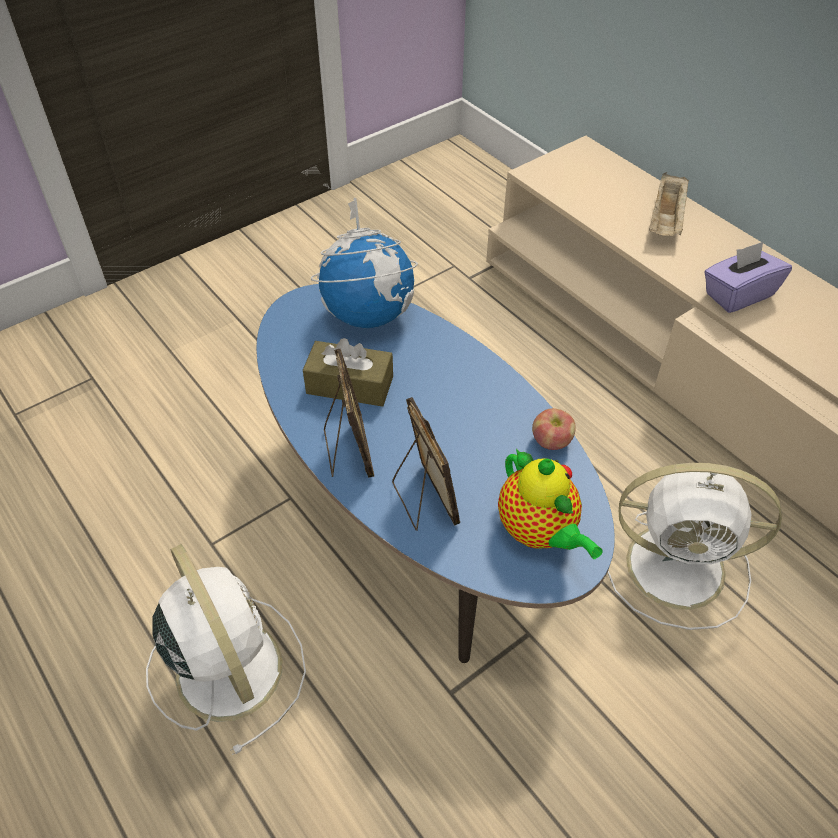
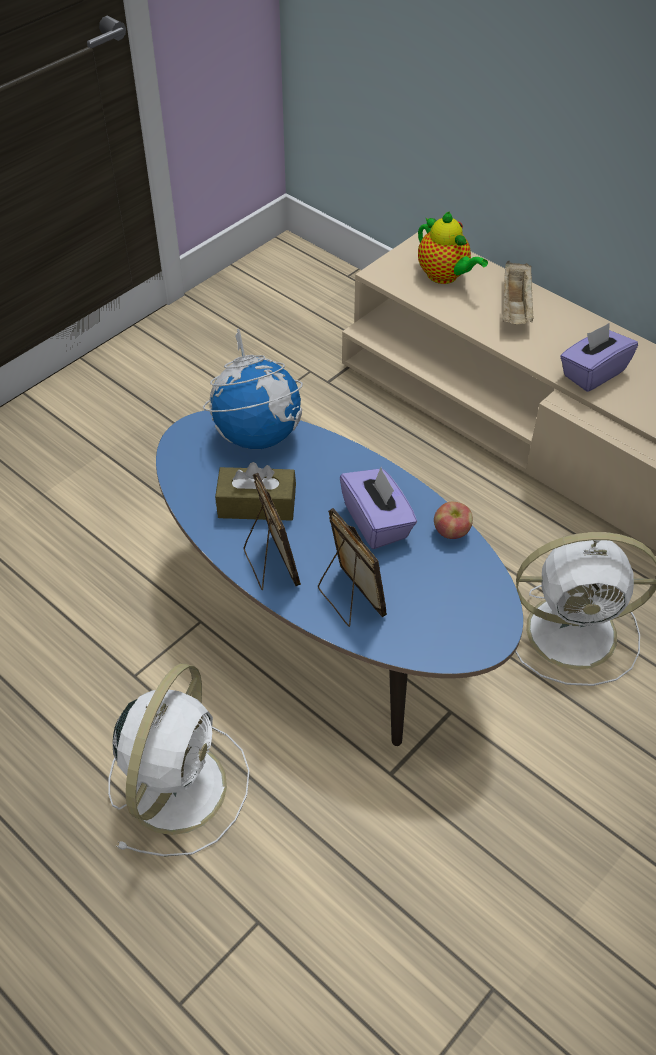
camera: 10 degrees left, 0 degrees up
white fan [146,544,306,755] -> white fan turned 60 degrees clockwise [108,664,250,857]
teapot [498,449,603,559] -> teapot moved to [418,211,488,284]
none -> purple tissue box [340,467,417,549]

